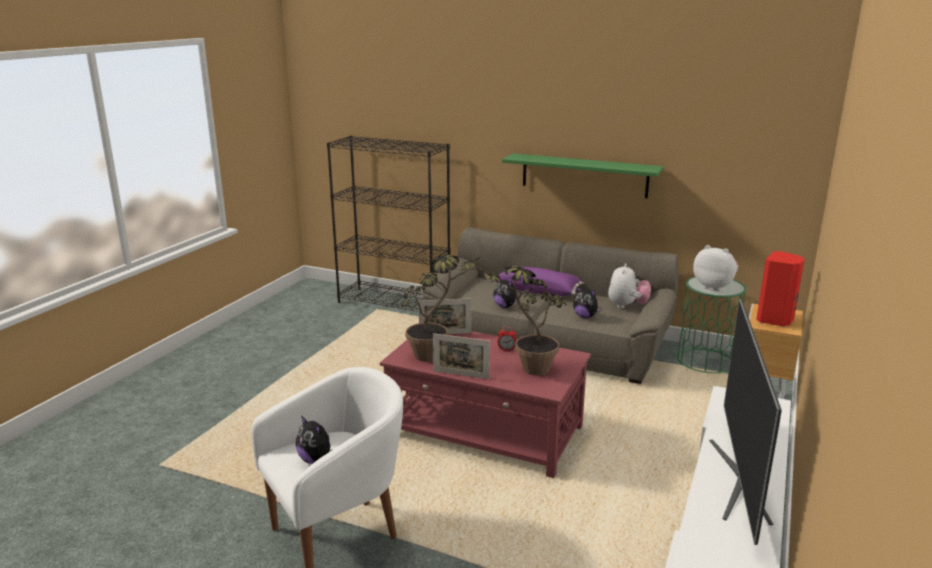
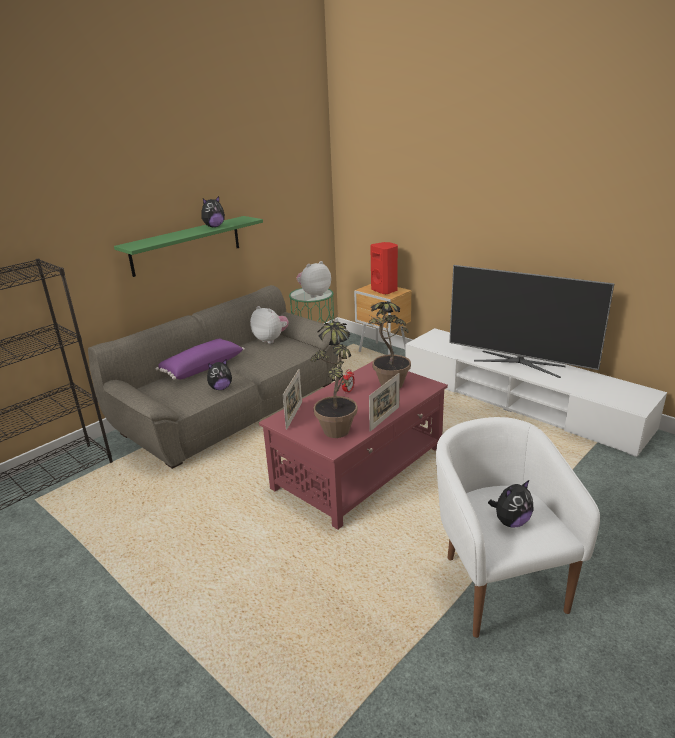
camera: 70 degrees left, 5 degrees up
plush toy [573,287,602,318] -> plush toy moved to [201,196,225,227]

